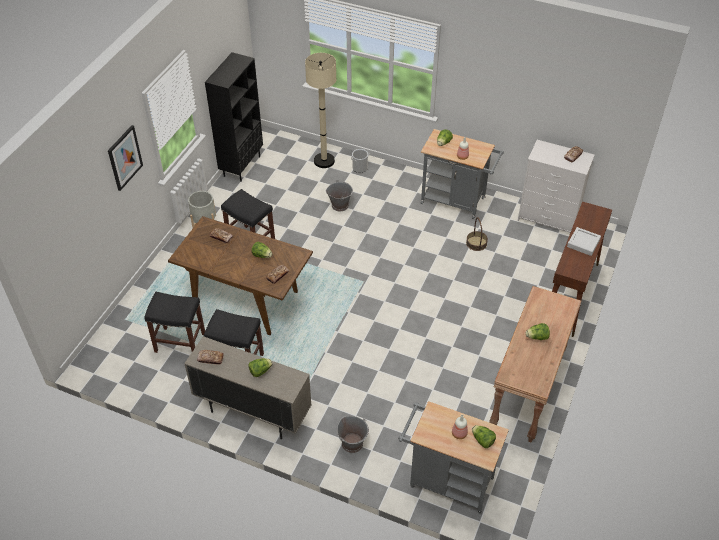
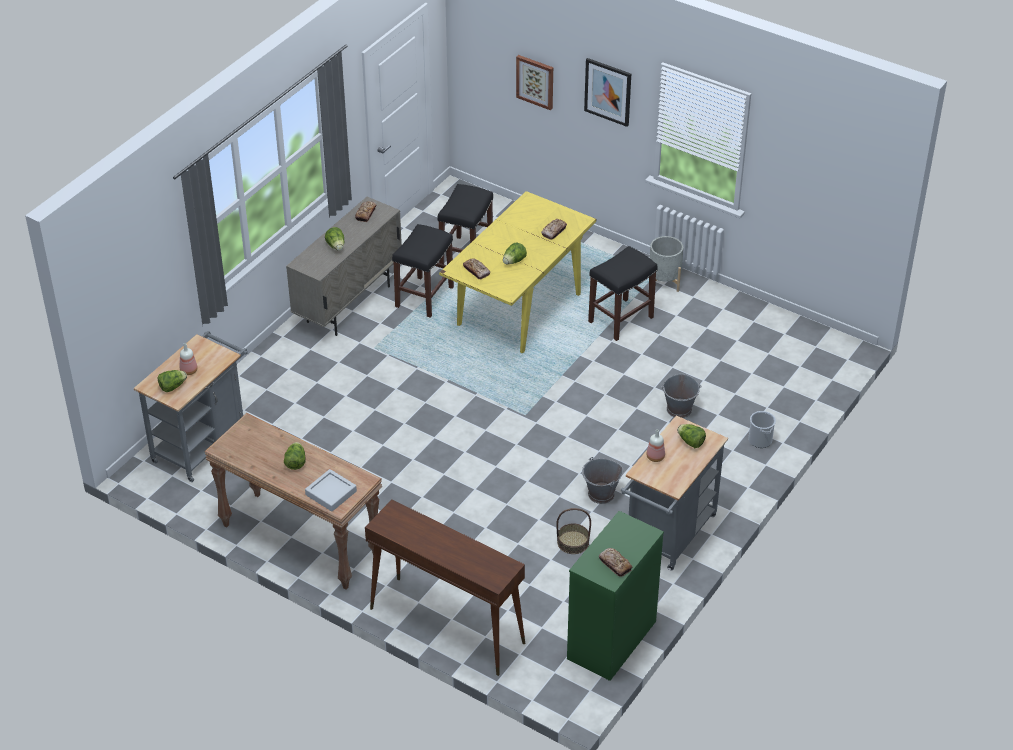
camera: 100 degrees right, 5 degrees down
brown dining table [168,216,313,335] -> yellow dining table [439,191,596,353]
black bookcase [205,52,263,182] -> none
beige floor lamp [305,53,336,168] -> none
grey bucket [337,416,369,453] -> grey bucket moved to [582,457,623,504]
white dresser [518,140,595,232] -> green dresser [567,511,664,681]
grey tray [567,227,601,256] -> grey tray moved to [305,469,357,512]
none -> picture [516,55,553,110]

